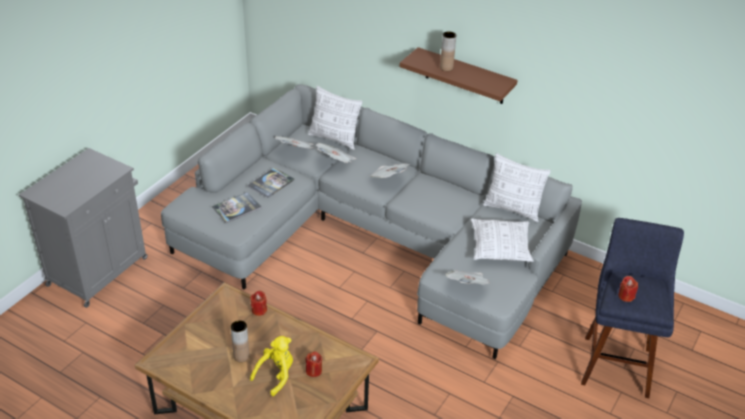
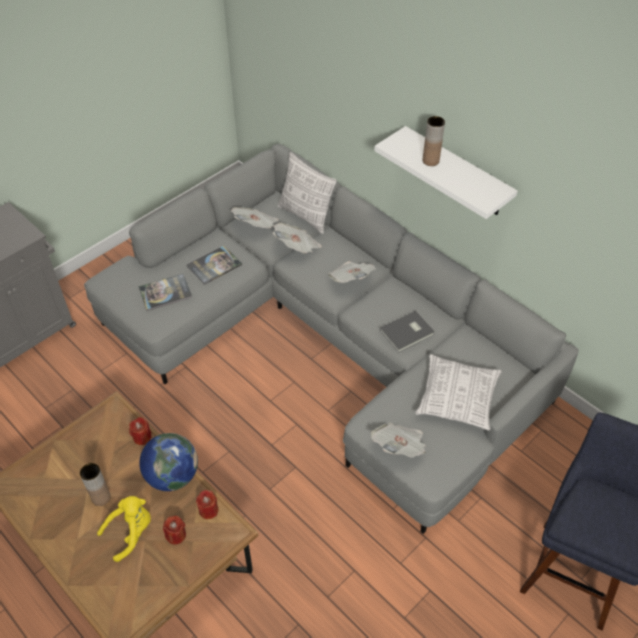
camera: 15 degrees right, 10 degrees up
brown shelf [400,47,517,104] -> white shelf [374,126,518,219]
pillow [483,153,551,223] -> none
red candle [618,276,638,302] -> red candle moved to [196,490,218,519]
none -> globe [139,433,198,491]
none -> grey book [380,311,435,353]

